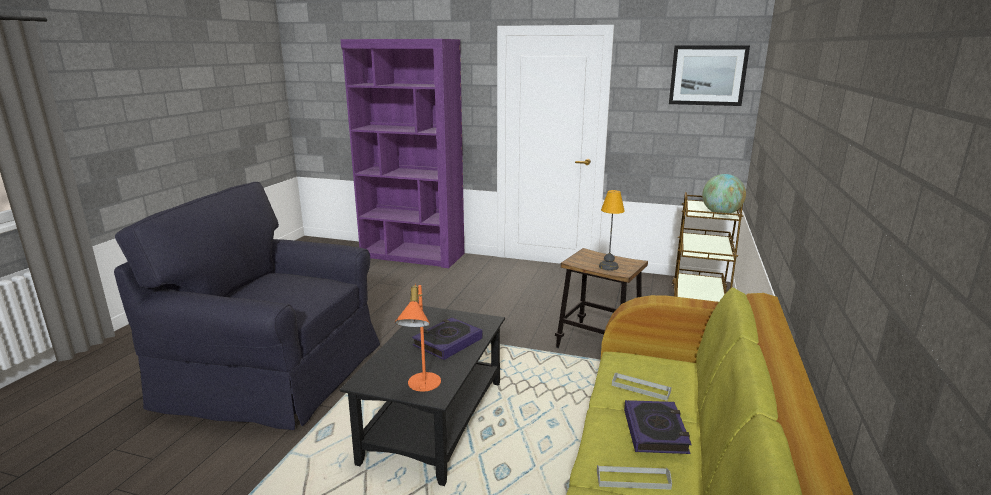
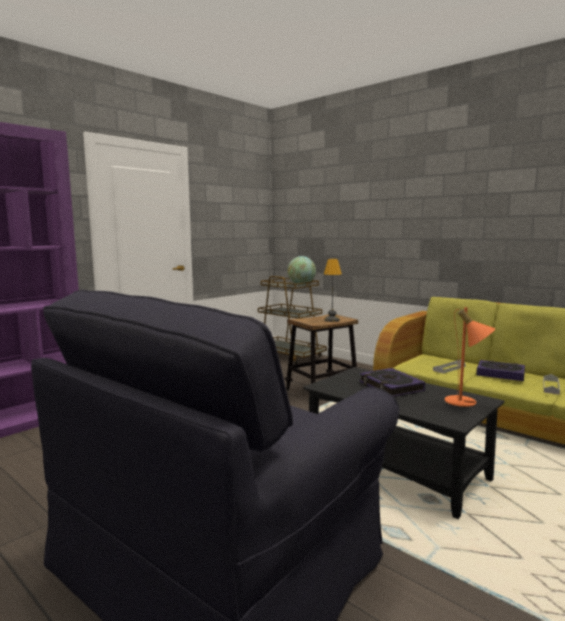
camera: 65 degrees left, 10 degrees down
picture [669,45,750,106] -> none

